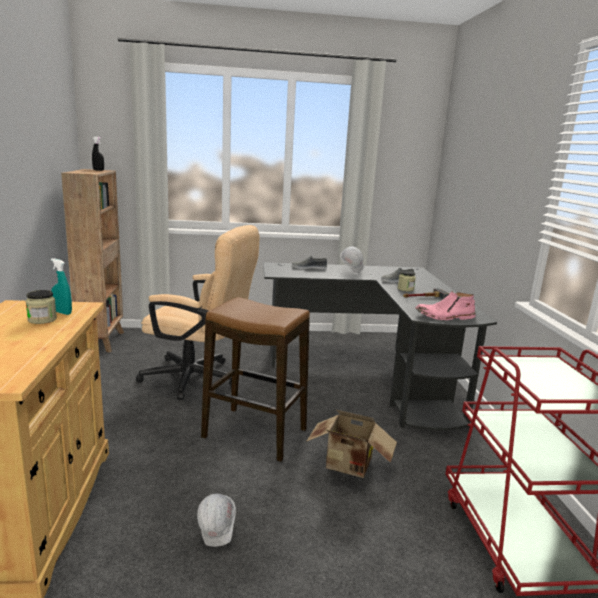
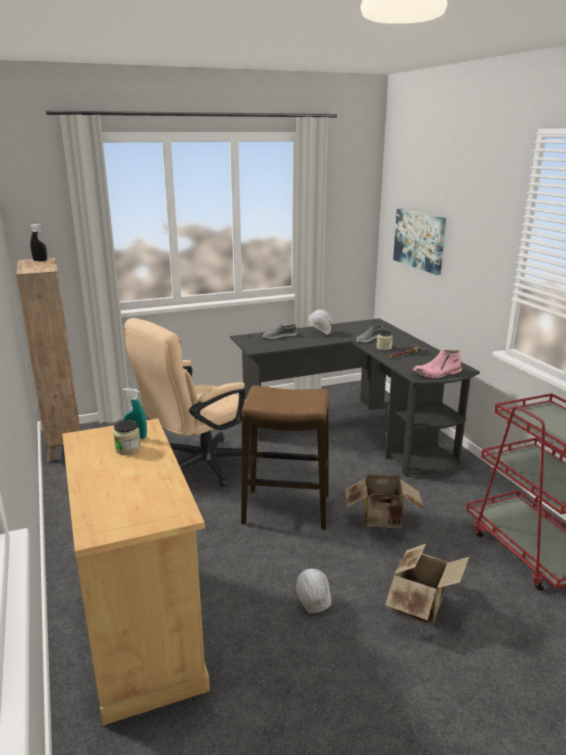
camera: 15 degrees left, 5 degrees up
beige office chair [136,225,260,400] -> beige office chair turned 135 degrees clockwise [124,318,258,487]
none -> cardboard box [385,543,470,624]
none -> picture [393,209,446,275]

